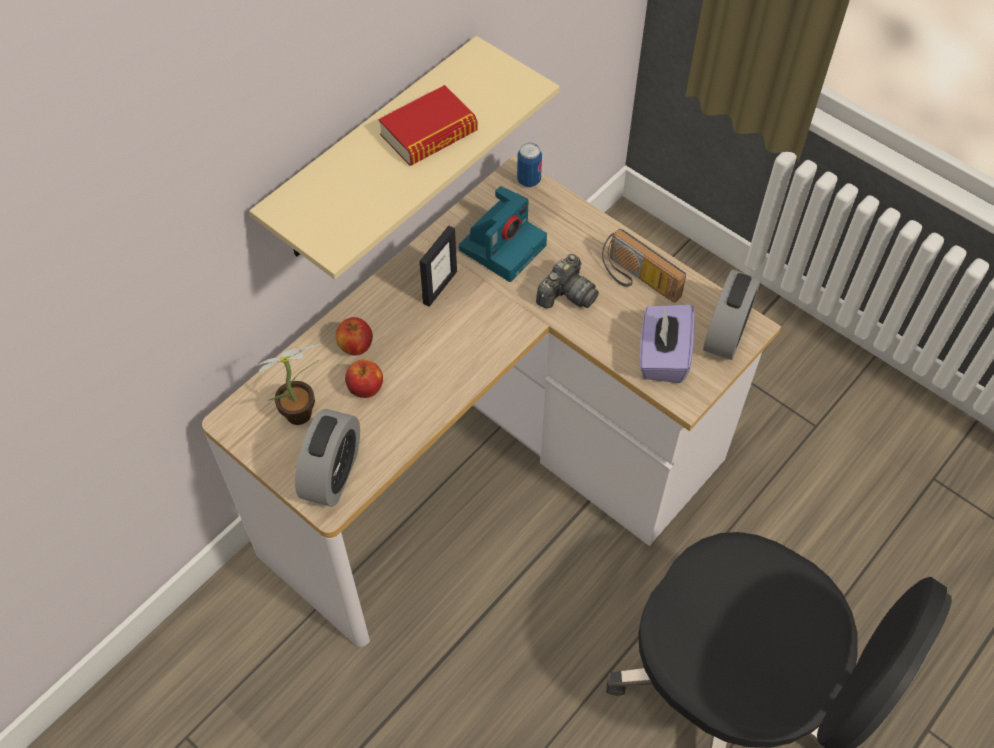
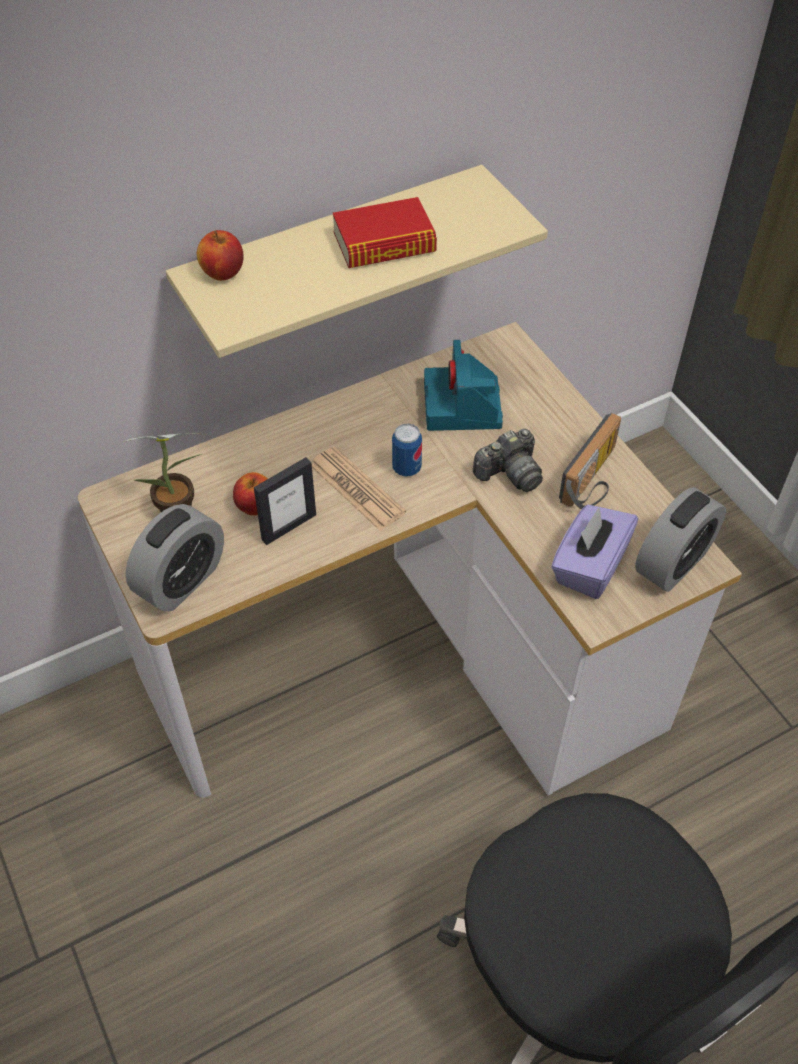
camera: 20 degrees right, 5 degrees down
apple [336,317,373,356] -> apple moved to [197,230,244,281]
picture frame [420,225,457,307] -> picture frame moved to [254,457,316,545]
camera [459,186,547,282] -> camera turned 120 degrees clockwise [424,340,503,431]
can [517,143,542,187] -> can moved to [392,424,422,477]
radio [602,229,686,303] -> radio turned 120 degrees counterclockwise [559,413,621,509]
none -> newspaper [312,446,406,531]

